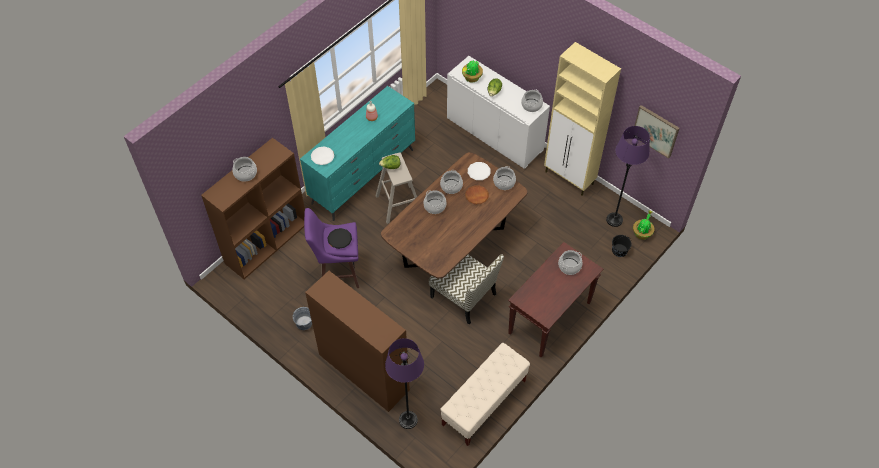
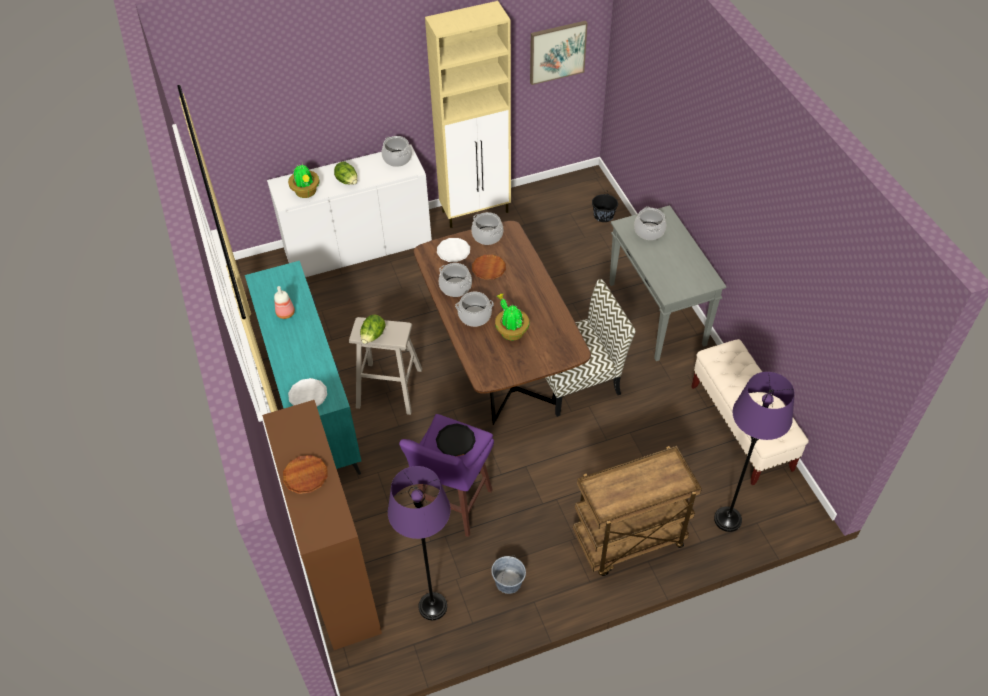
camera: 60 degrees left, 5 degrees down
cooking pot [232,157,257,182] -> brown plate [283,455,327,494]
brown bookcase [305,271,410,412] -> brown cart [573,446,702,576]
brown console table [508,242,603,358] -> grey console table [609,205,727,361]
purple floor lamp [606,126,650,227] -> purple floor lamp moved to [388,466,451,621]
potted plant [633,210,654,240] -> potted plant moved to [495,294,529,341]

